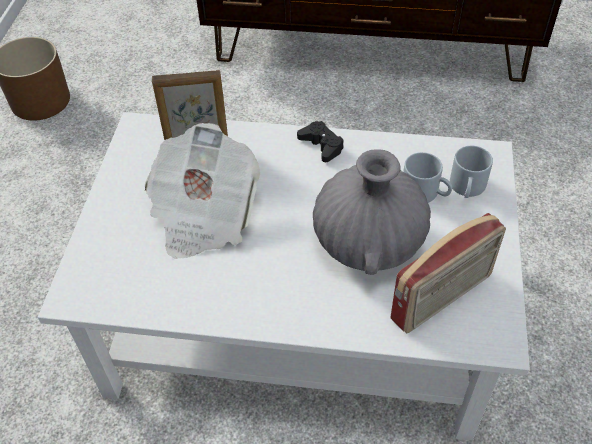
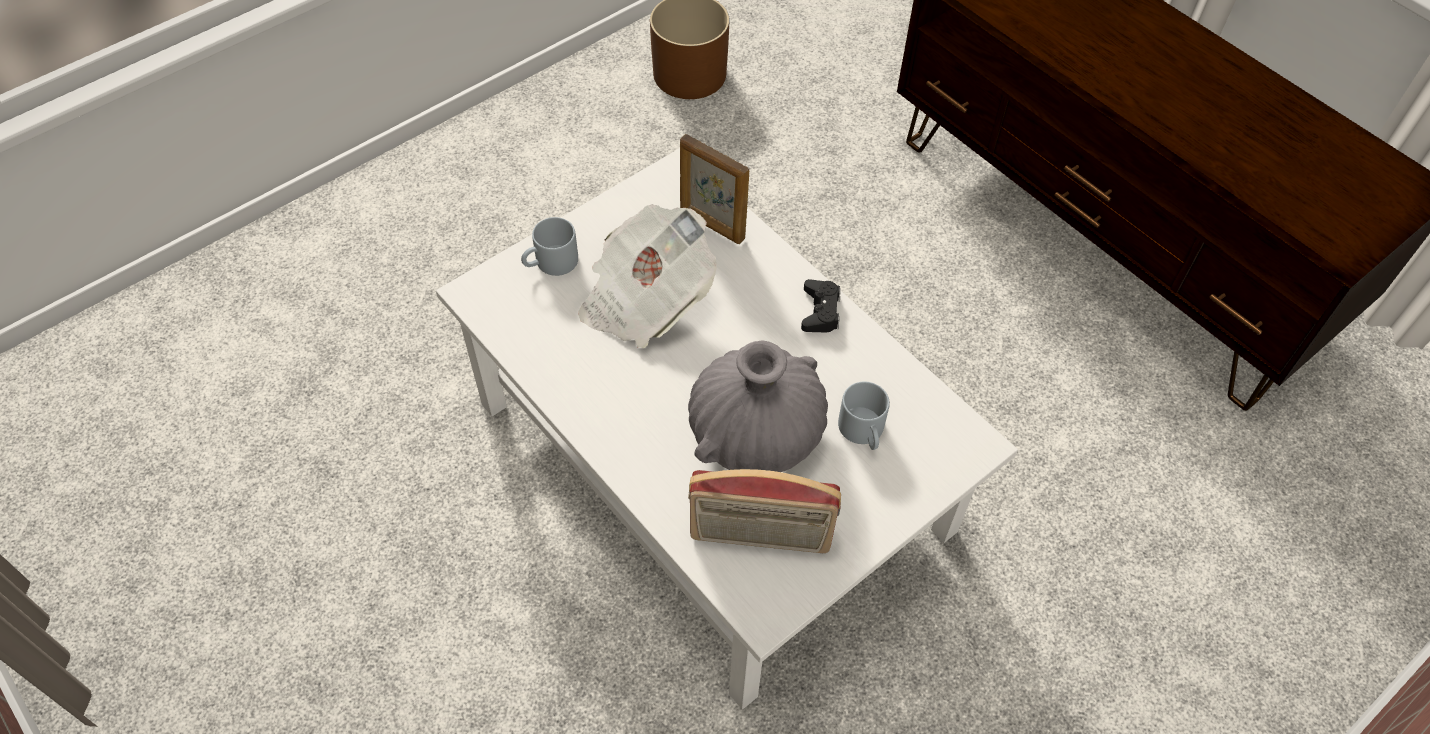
camera: 40 degrees right, 5 degrees up
grey mug [450,146,493,198] -> grey mug moved to [521,217,578,276]

